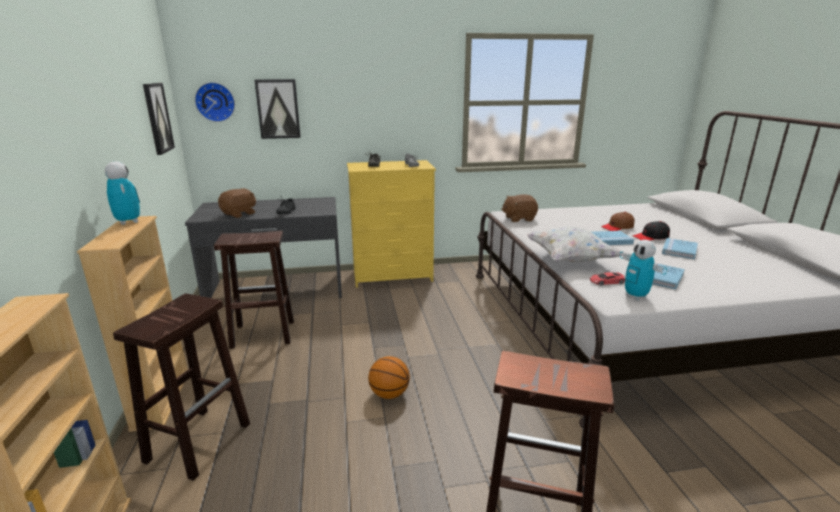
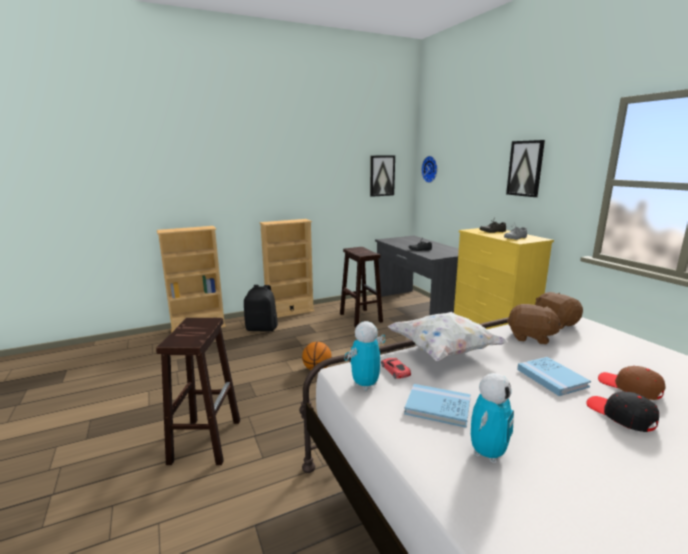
camera: 75 degrees right, 5 degrees down
toy robot [105,161,140,225] -> toy robot moved to [471,373,514,463]
brown stool [113,294,250,481] -> black backpack [244,285,278,332]
brown plush toy [218,188,256,218] -> brown plush toy moved to [507,304,563,345]
picture [254,79,301,139] -> picture moved to [506,140,545,197]
blue book [662,238,698,259] -> none

